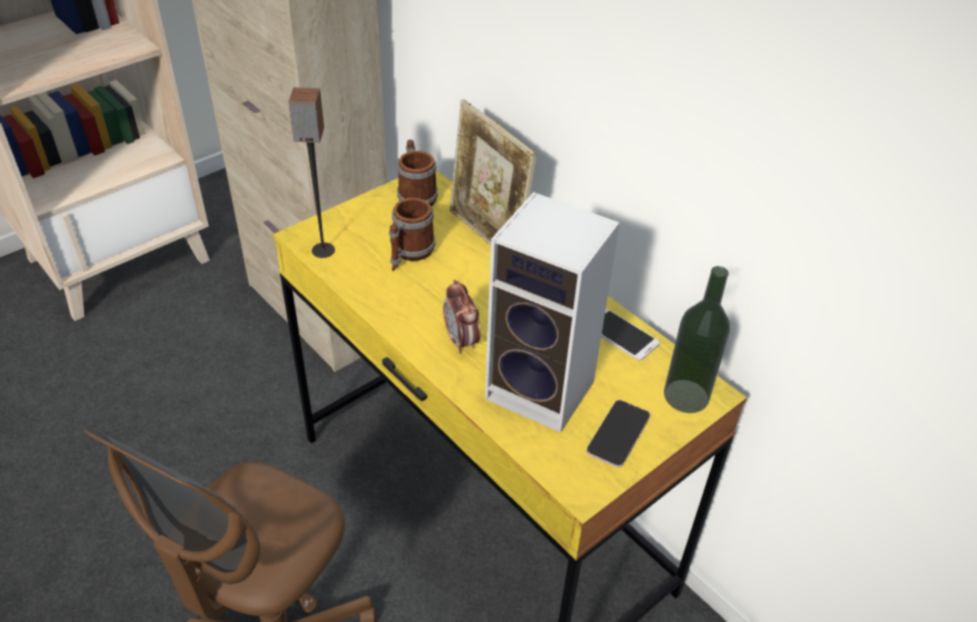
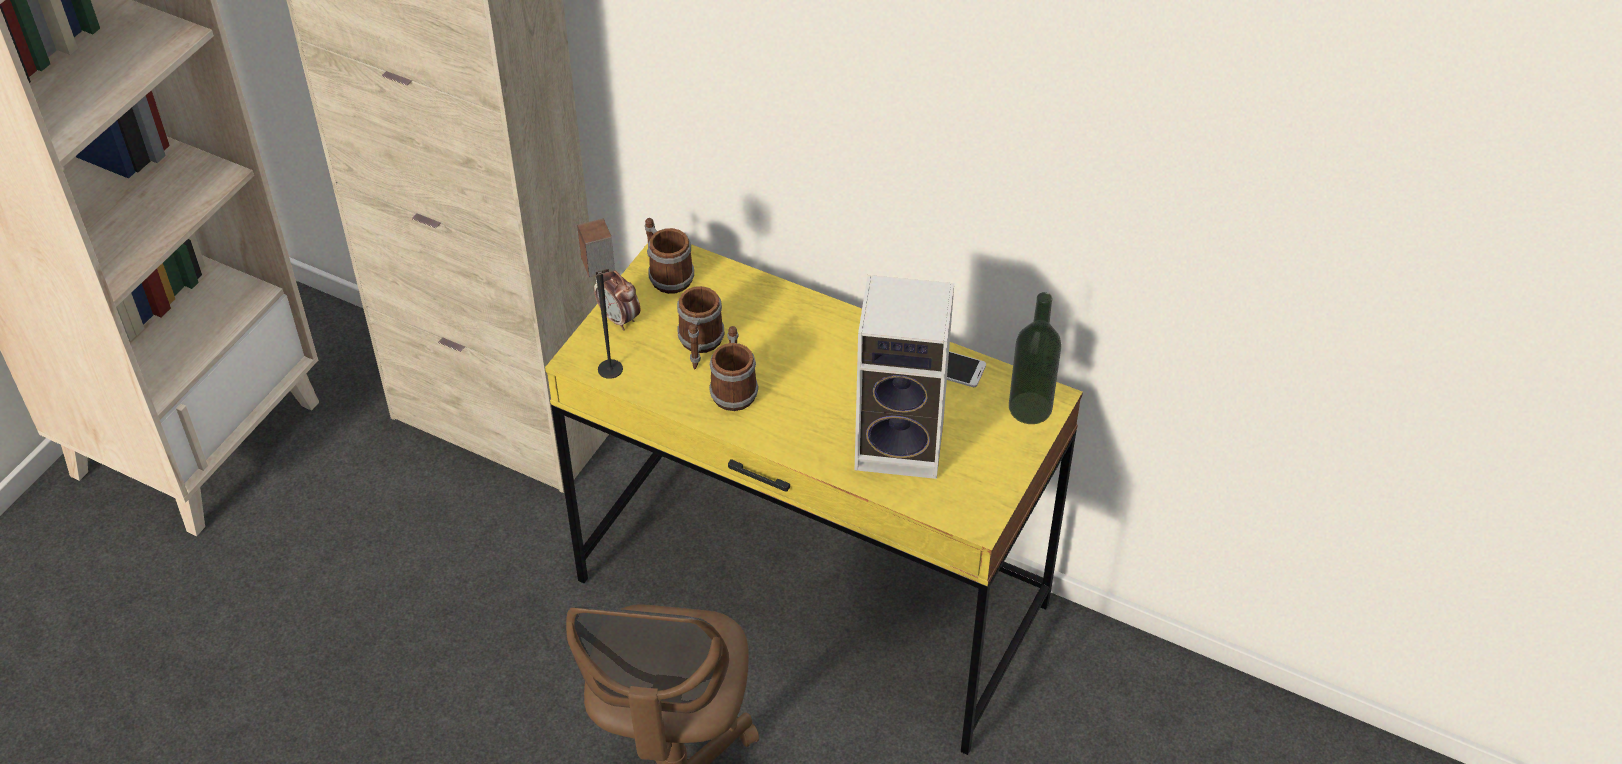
camera: 20 degrees left, 5 degrees up
alarm clock [443,280,481,354] -> alarm clock moved to [594,270,640,331]
picture frame [449,99,537,246] -> none
phone [586,400,650,468] -> none
none -> mug [709,326,758,411]

